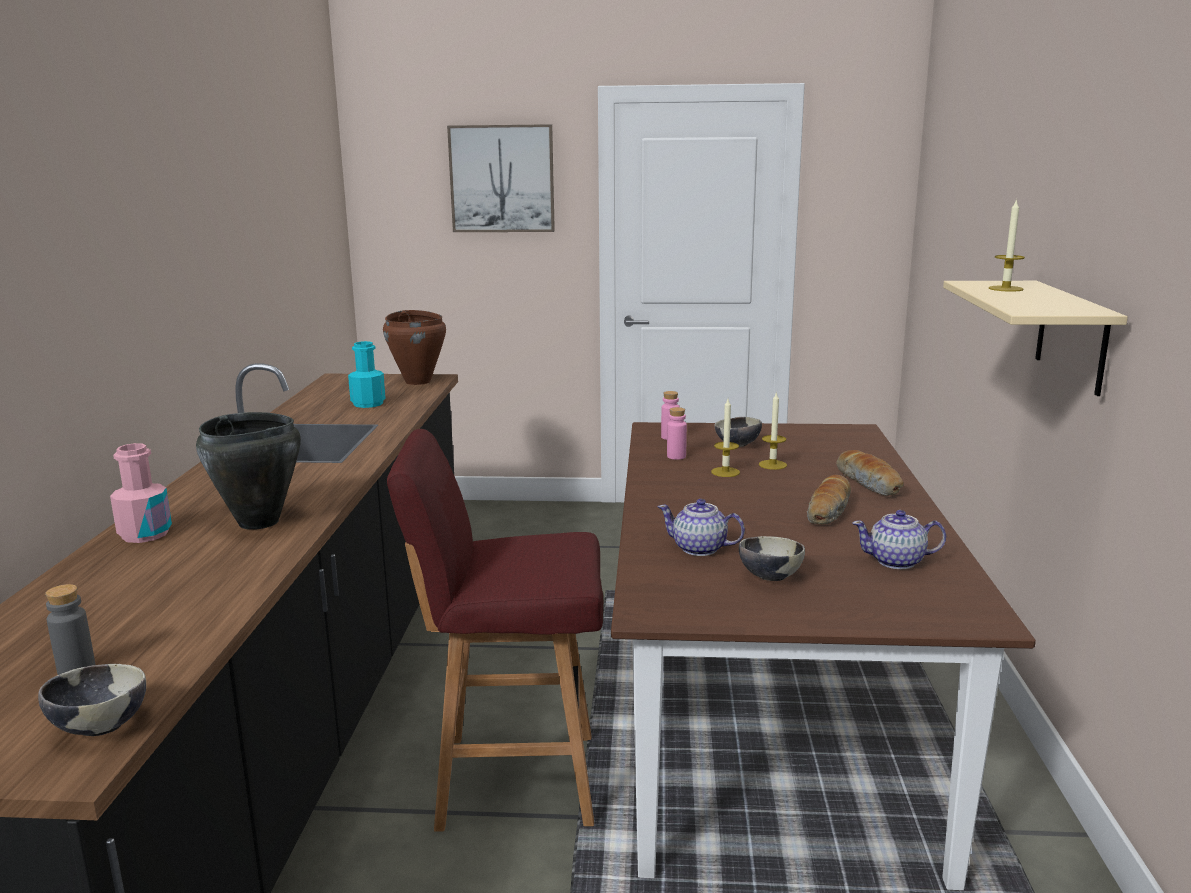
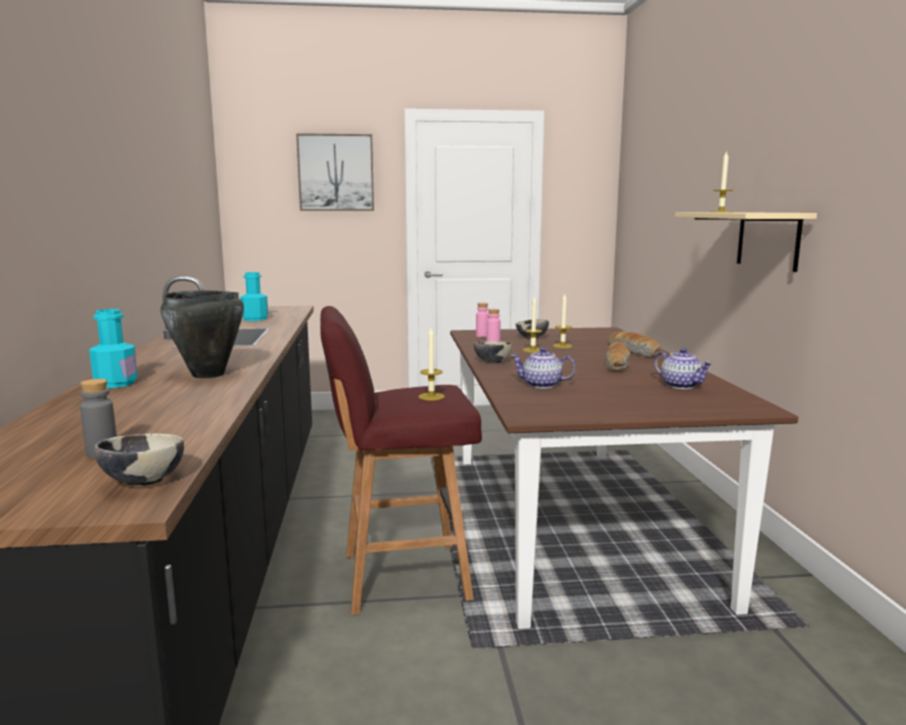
camera: 10 degrees left, 5 degrees down
pink bottle [110,443,172,543] -> turquoise bottle [89,309,138,388]
brown cooking pot [383,310,446,385] -> none
bowl [739,536,805,581] -> bowl moved to [474,341,512,363]
teapot [852,510,946,569] -> teapot turned 120 degrees counterclockwise [654,348,713,389]
none -> candle [418,328,445,400]

